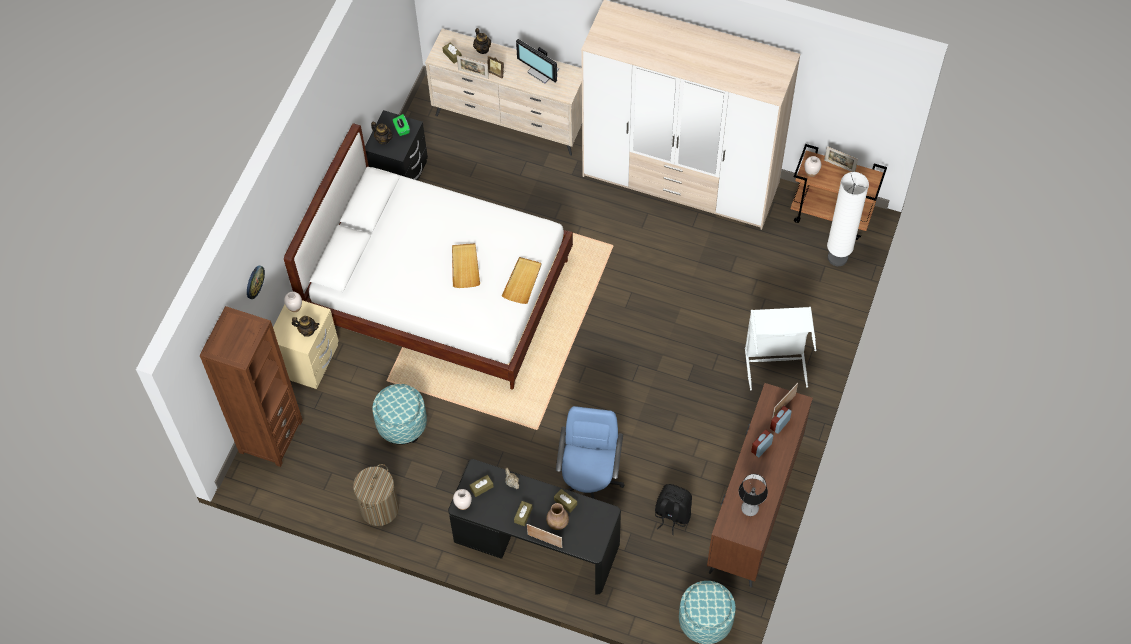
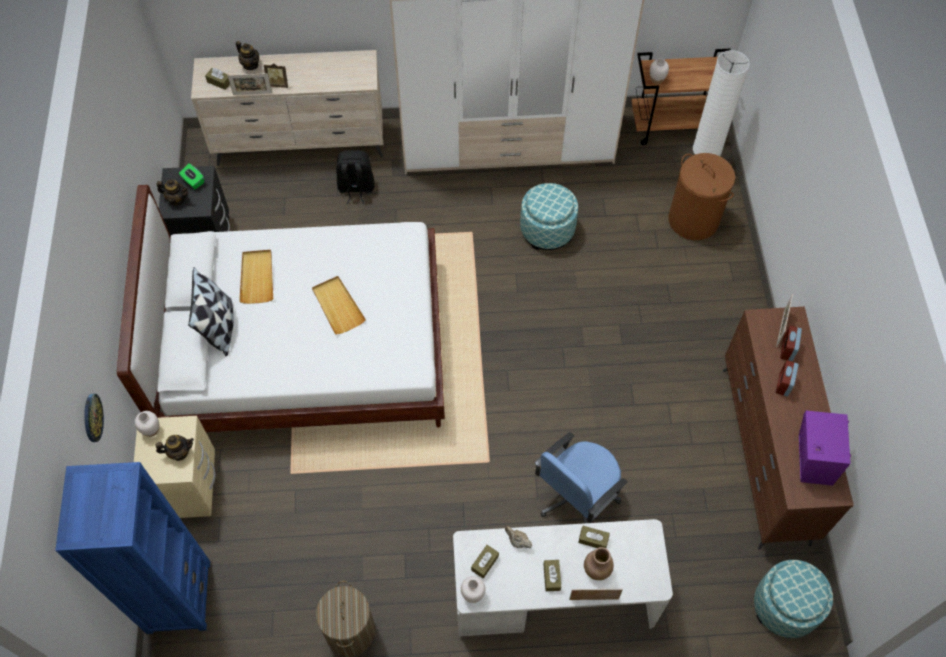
camera: 25 degrees left, 0 degrees up
brown bookcase [199,306,303,467] -> blue bookcase [55,462,210,634]
ottoman [372,384,427,445] -> ottoman moved to [520,183,578,250]
black desk [448,459,621,595] -> white desk [453,519,673,636]
beige tray [502,257,541,304] -> beige tray moved to [239,250,273,304]
monitor [516,39,559,84] -> none
blue office chair [556,406,624,499] -> blue office chair turned 120 degrees counterclockwise [534,432,628,523]
black backpack [655,484,692,535] -> black backpack moved to [336,150,374,204]
table lamp [739,474,768,516] -> purple speaker [799,411,851,486]
white laundry basket [745,307,816,390] -> none
picture frame [824,146,858,172] -> none
none -> pillow [188,267,234,357]
none -> brown laundry basket [668,153,735,240]

